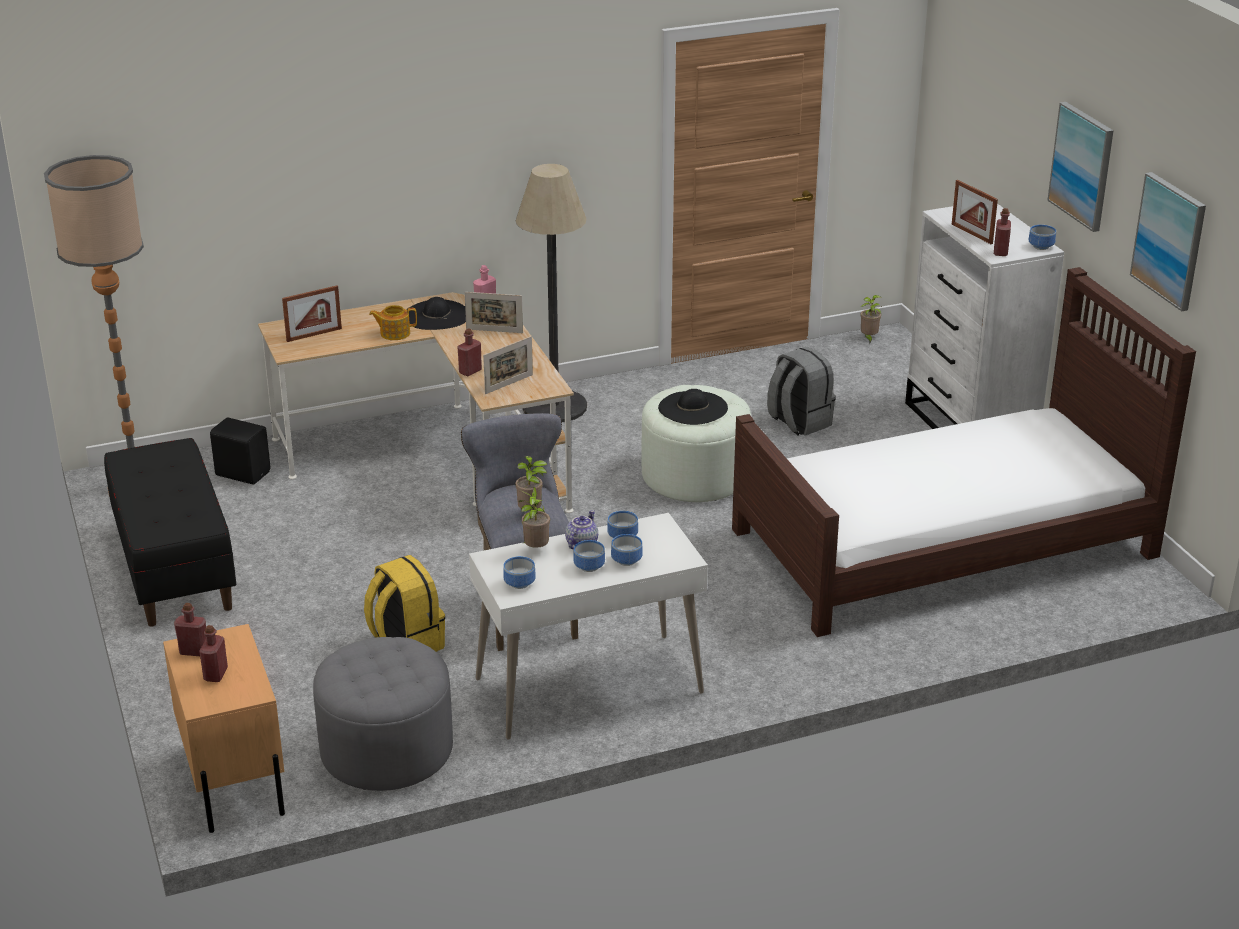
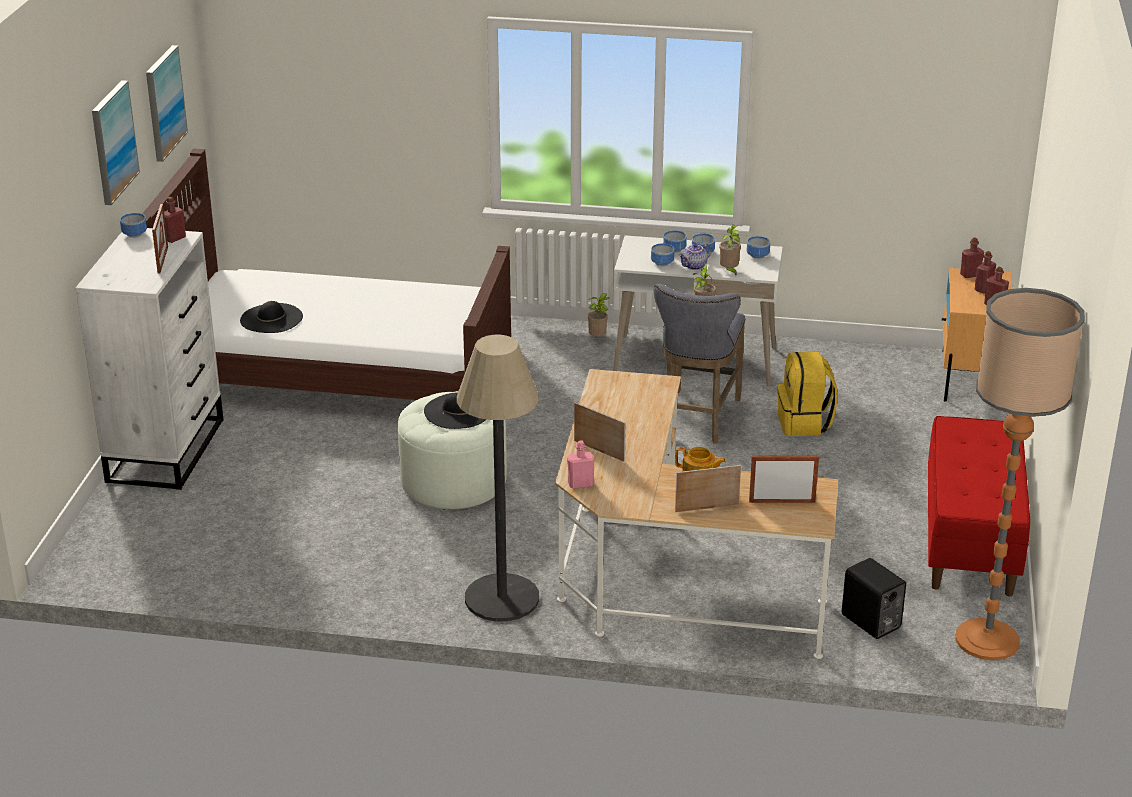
camera: 150 degrees left, 0 degrees up
black bench [104,438,236,627] -> red bench [928,416,1030,596]
grey ottoman [313,637,453,791] -> none
black hat [406,297,466,330] -> black hat moved to [240,301,303,333]
red bottle [457,329,482,376] -> red bottle moved to [960,237,984,278]
picture frame [483,336,533,394] -> picture frame moved to [675,465,741,513]
grey backpack [767,347,836,436] -> none
potted plant [860,295,882,344] -> potted plant moved to [587,293,609,336]

